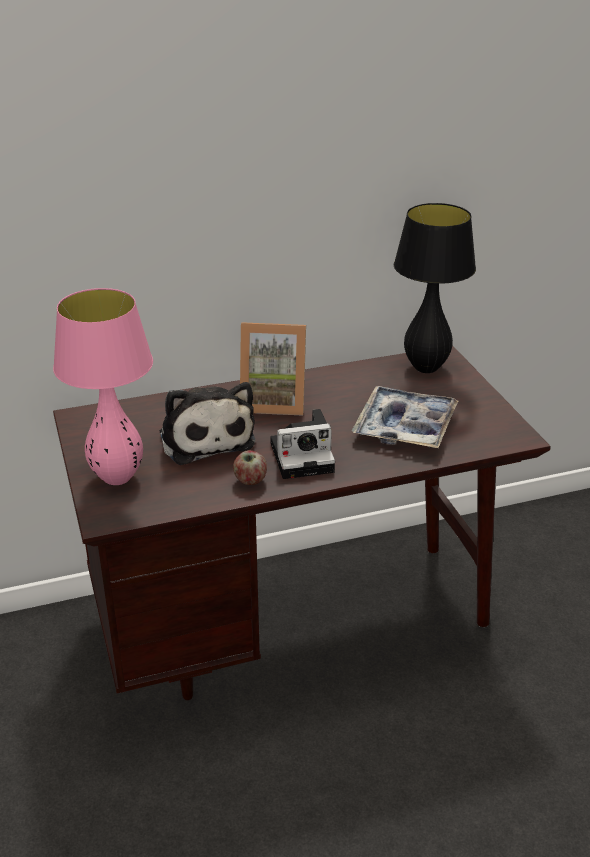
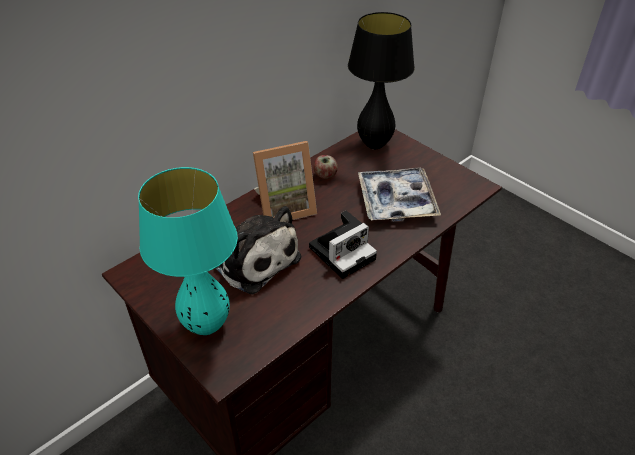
camera: 25 degrees left, 10 degrees up
pink table lamp [53,288,153,485] -> turquoise table lamp [138,167,238,335]
apple [233,450,267,485] -> apple moved to [314,155,338,179]

